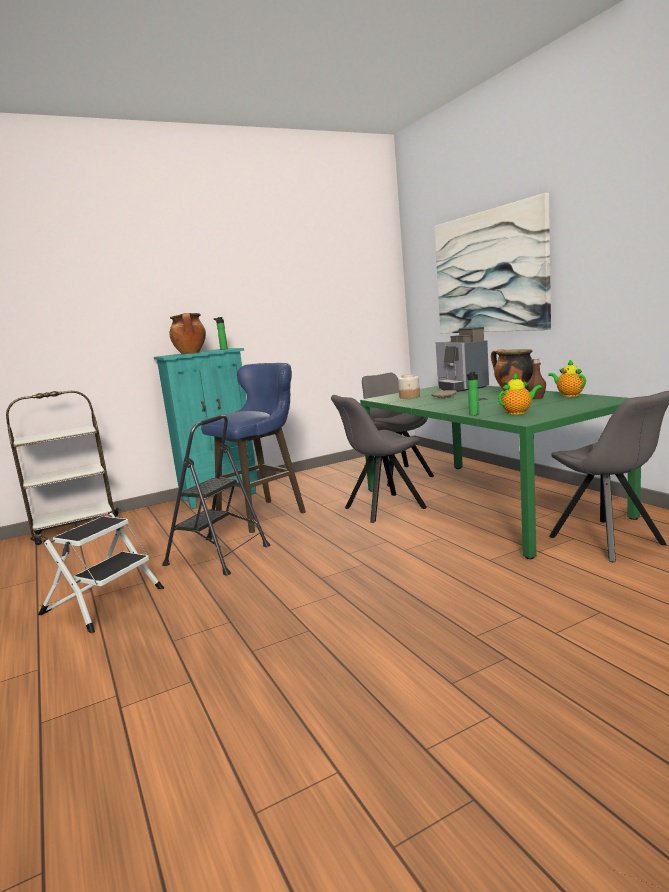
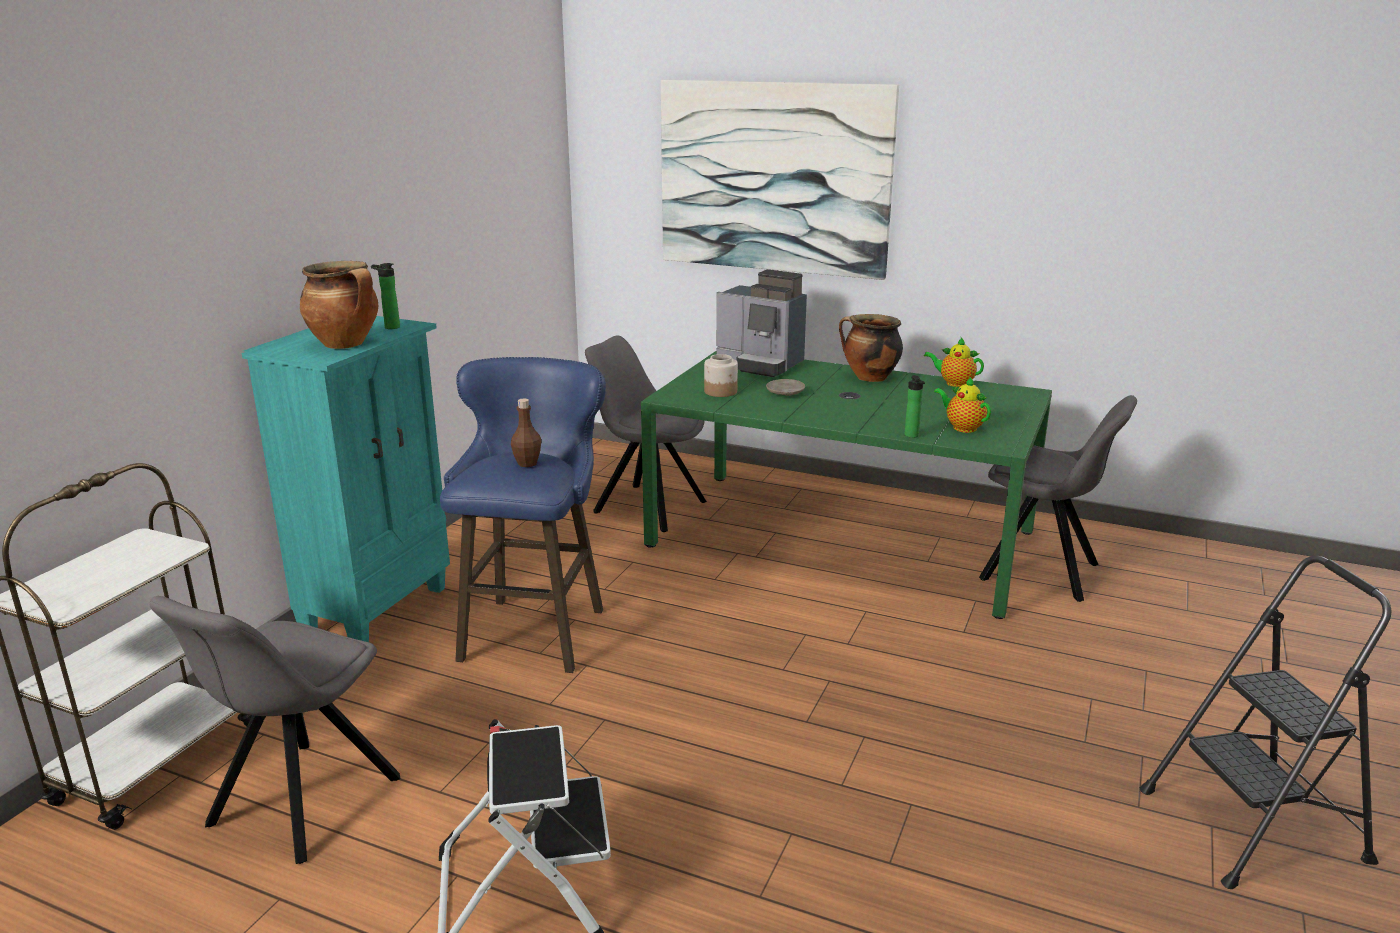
camera: 40 degrees left, 10 degrees up
black step ladder [162,415,270,576] -> black step ladder moved to [1139,556,1391,889]
grey chair [331,395,427,523] -> grey chair moved to [149,596,400,864]
teapot [498,374,542,415] -> teapot turned 75 degrees counterclockwise [934,376,991,433]
brown bottle [527,359,546,399] -> brown bottle moved to [511,399,541,467]

